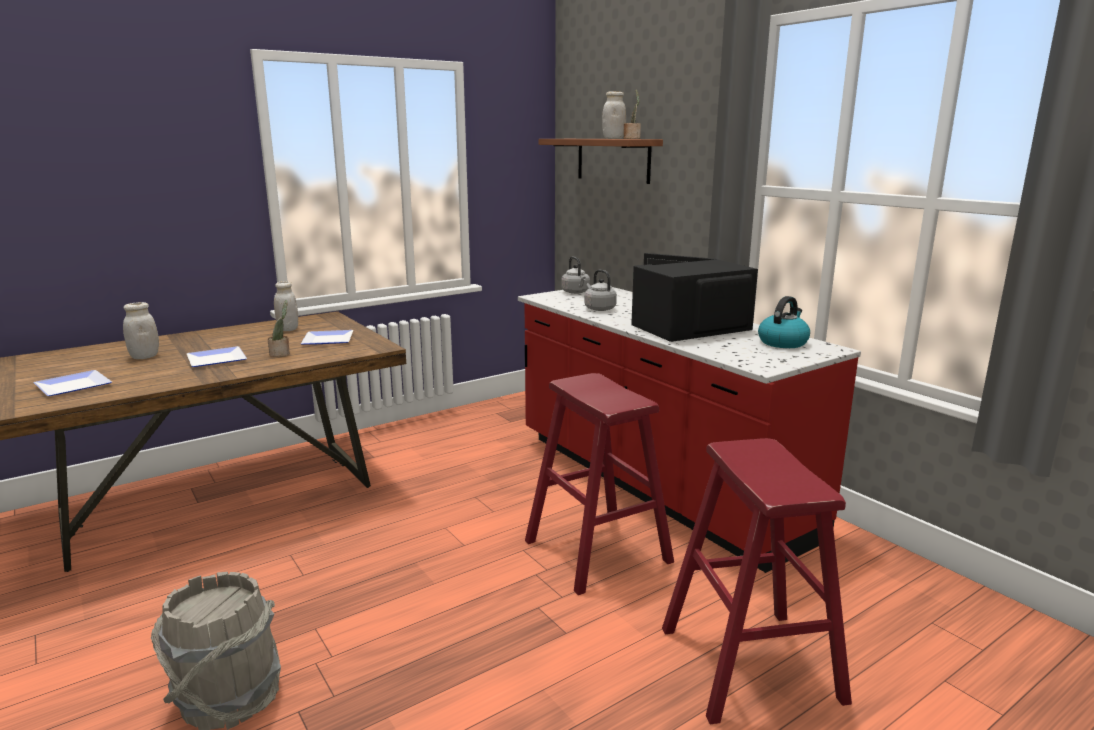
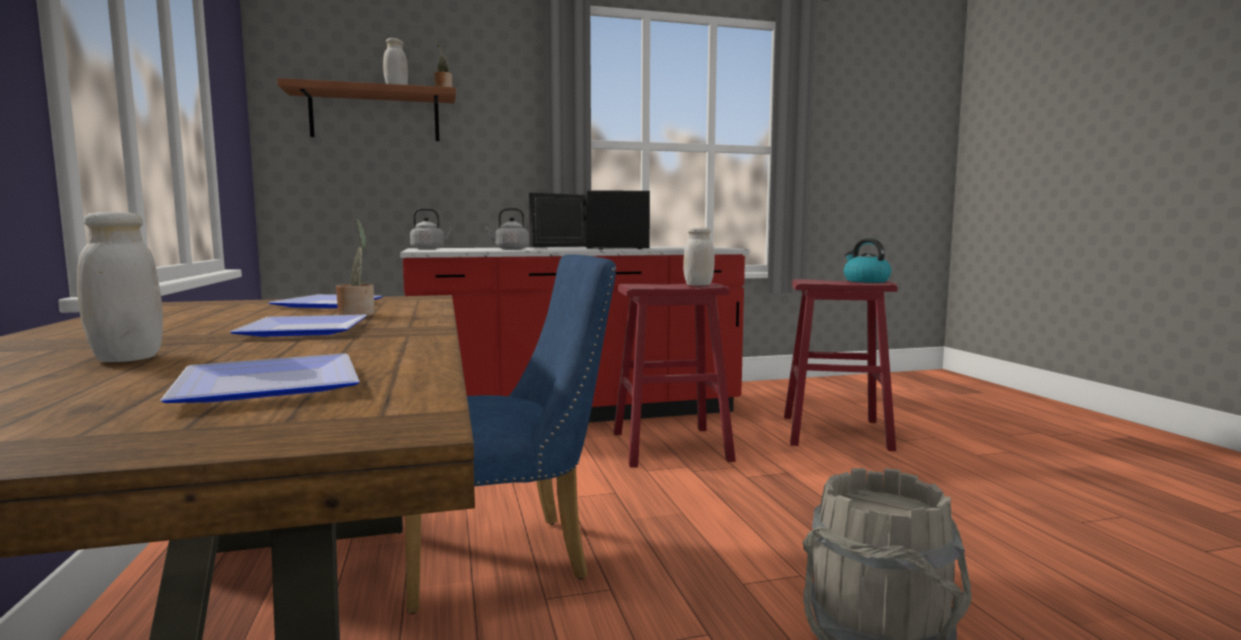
camera: 70 degrees left, 10 degrees down
white jar [274,281,298,331] -> white jar moved to [683,227,715,285]
kettle [758,296,810,348] -> kettle moved to [844,238,892,283]
none -> blue chair [405,254,616,614]

